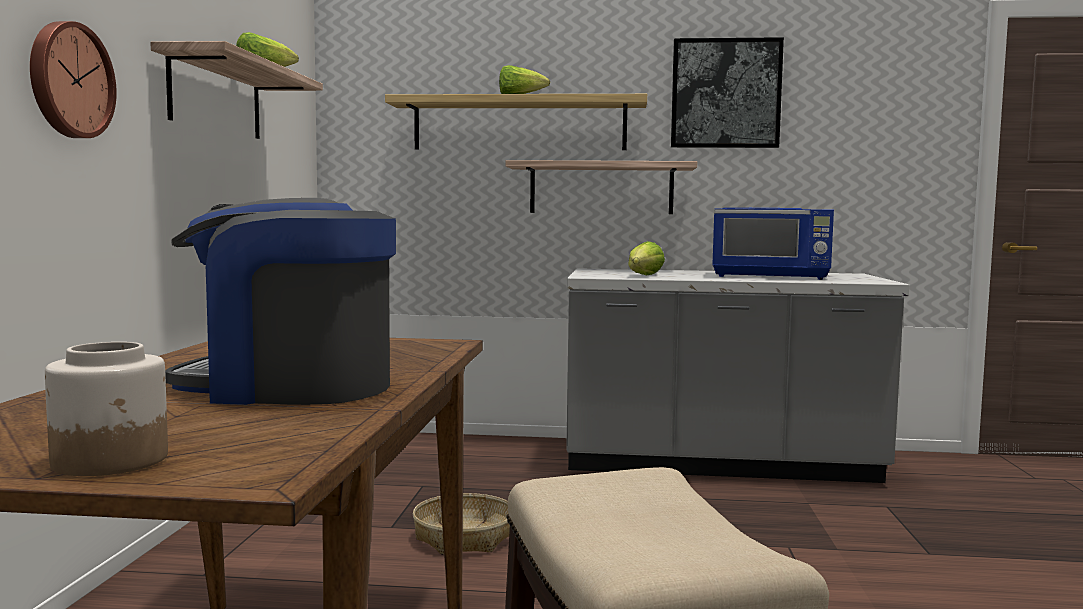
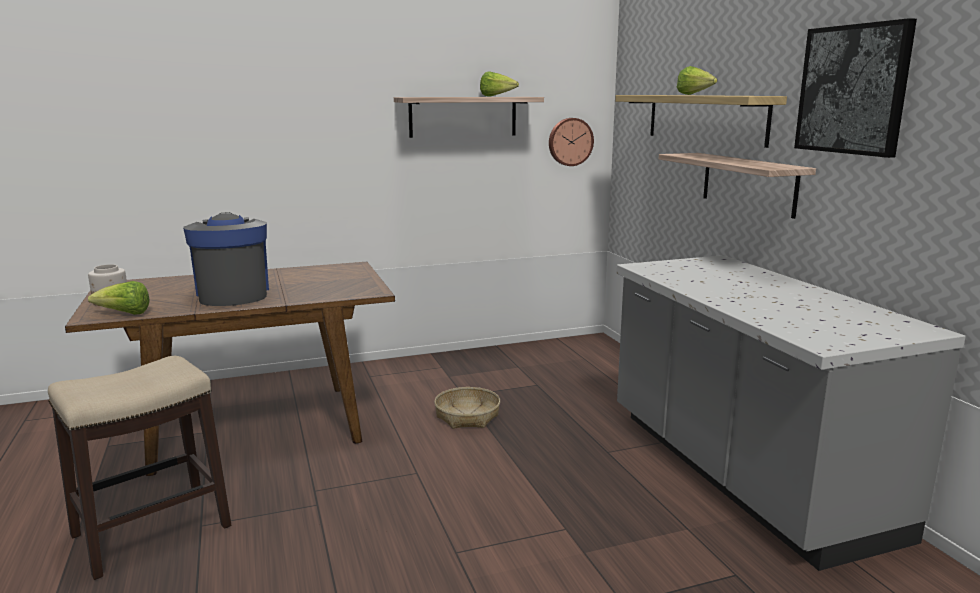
camera: 65 degrees right, 10 degrees up
wall clock [30,21,117,138] -> wall clock moved to [549,118,594,166]
lettuce [628,241,665,275] -> lettuce moved to [88,281,150,315]
blue microwave [712,207,834,280] -> none

